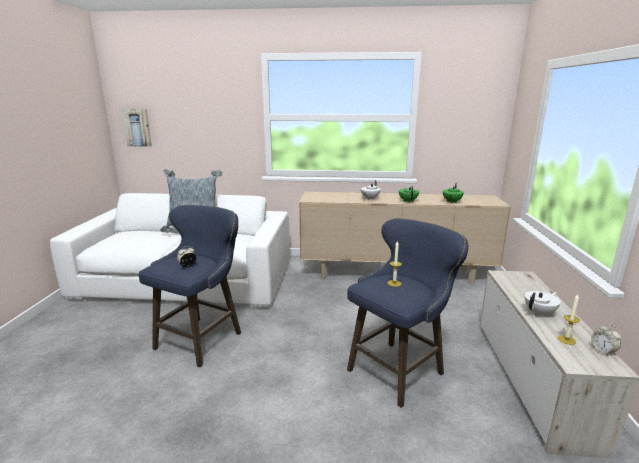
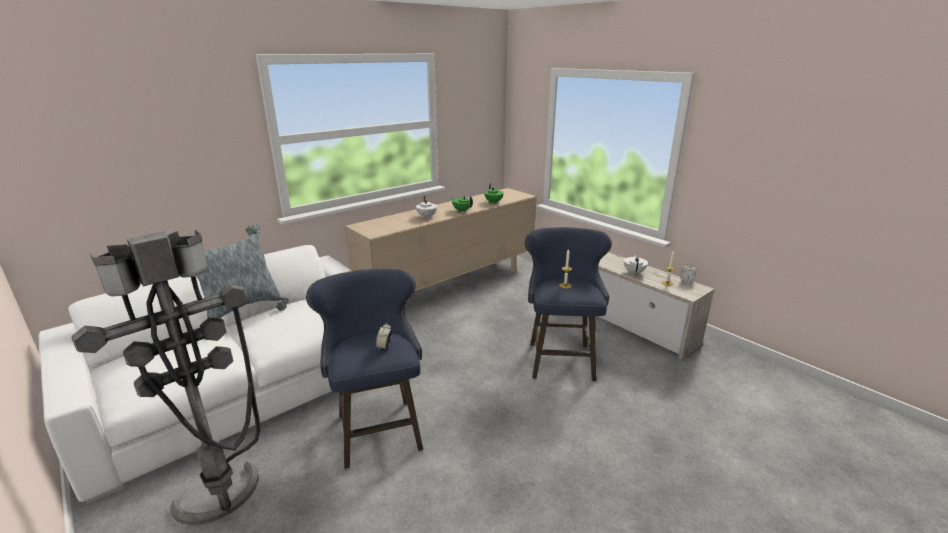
camera: 45 degrees left, 5 degrees up
picture [122,109,152,147] -> none
none -> grey floor lamp [71,230,261,525]

